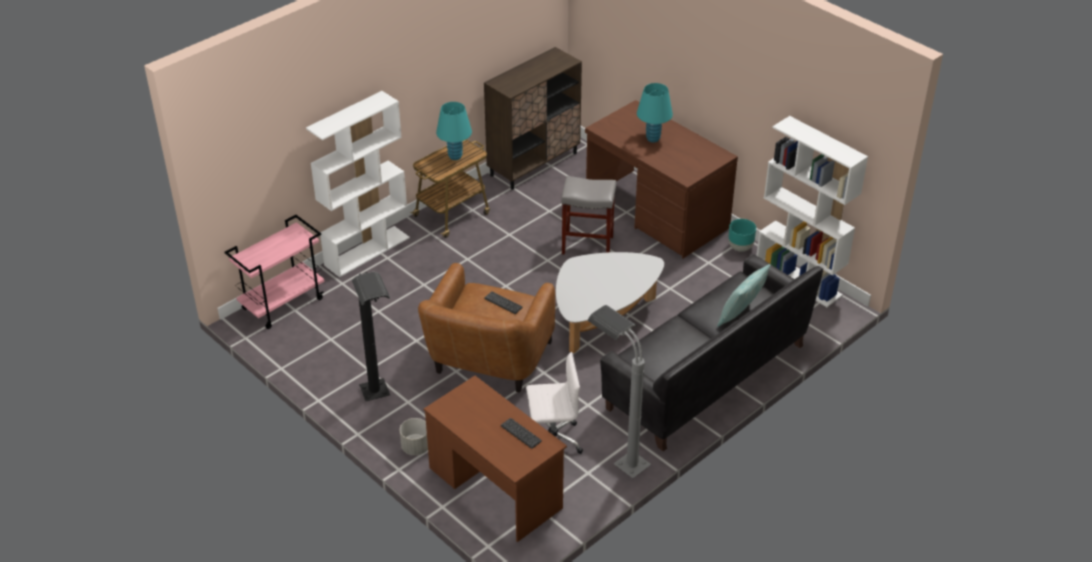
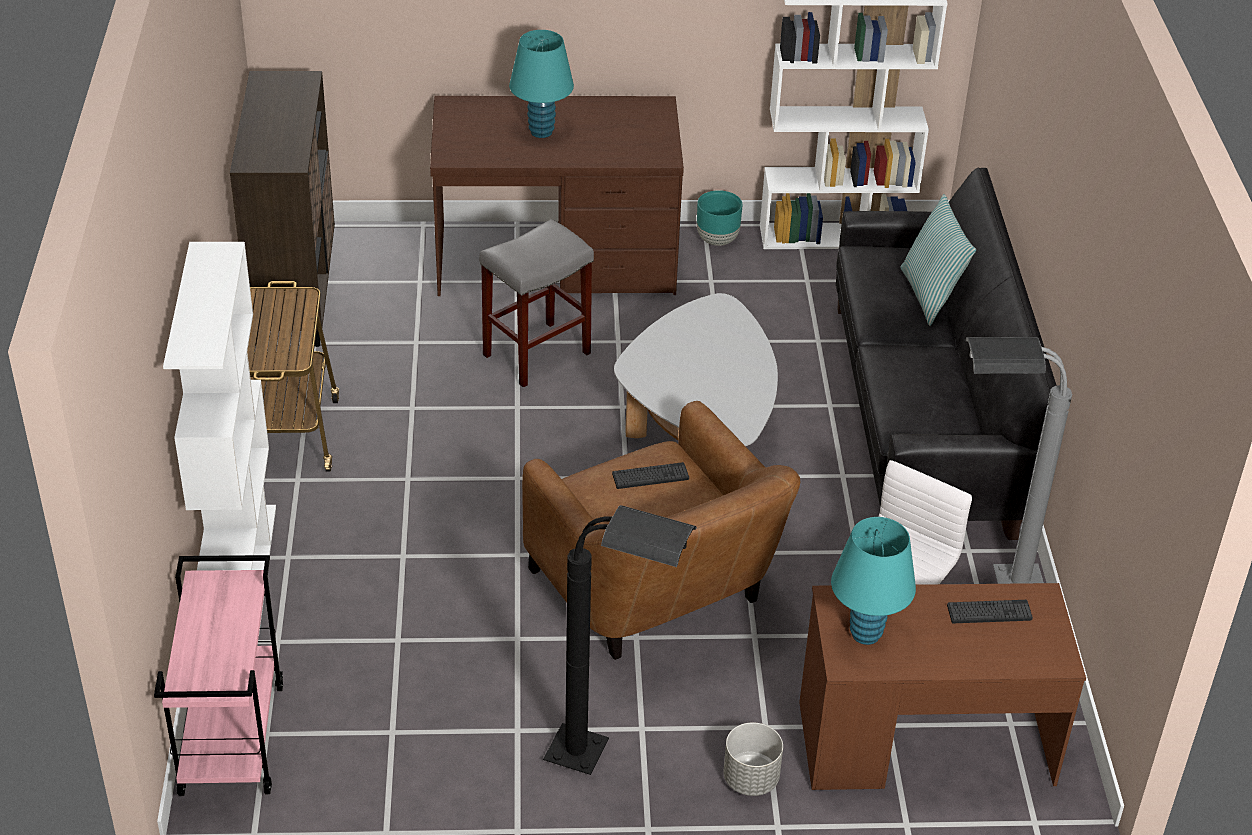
camera: 50 degrees left, 0 degrees up
turquoise table lamp [436,102,472,160] -> turquoise table lamp moved to [831,517,916,645]

